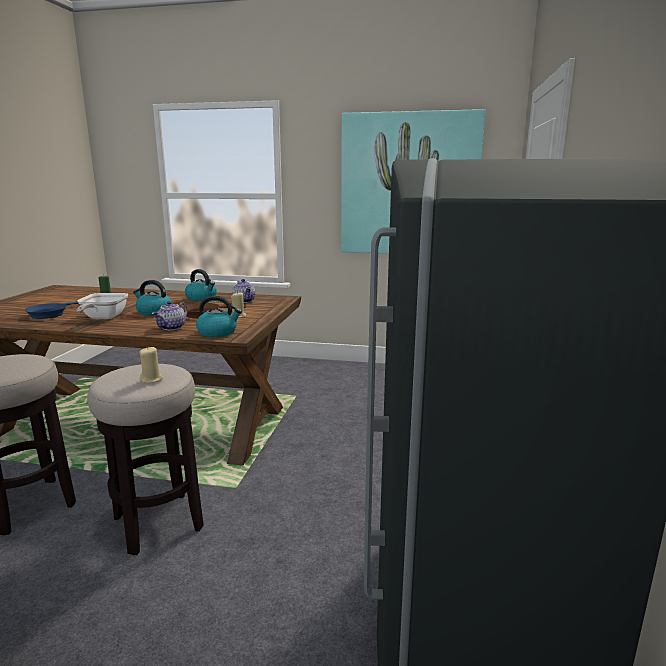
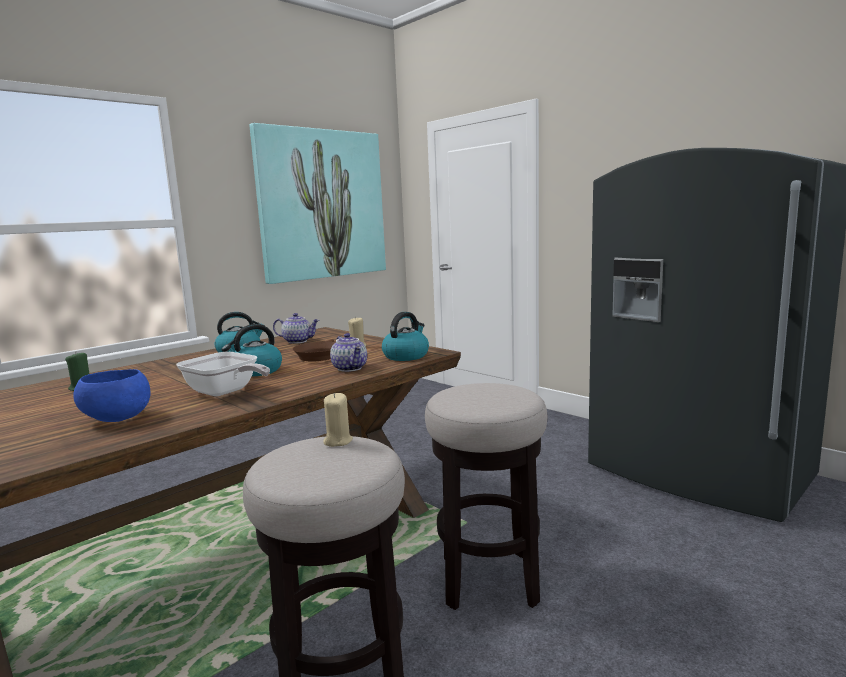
camera: 55 degrees left, 5 degrees down
blue frying pan [24,301,79,319] -> blue bowl [74,369,150,422]
beige candle [140,347,163,383] -> beige candle moved to [323,393,353,447]

